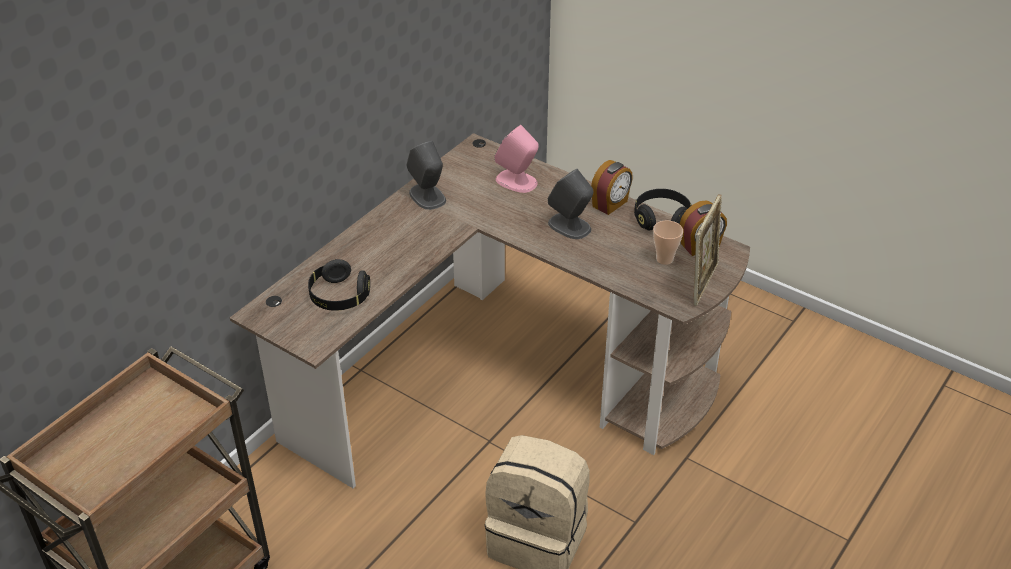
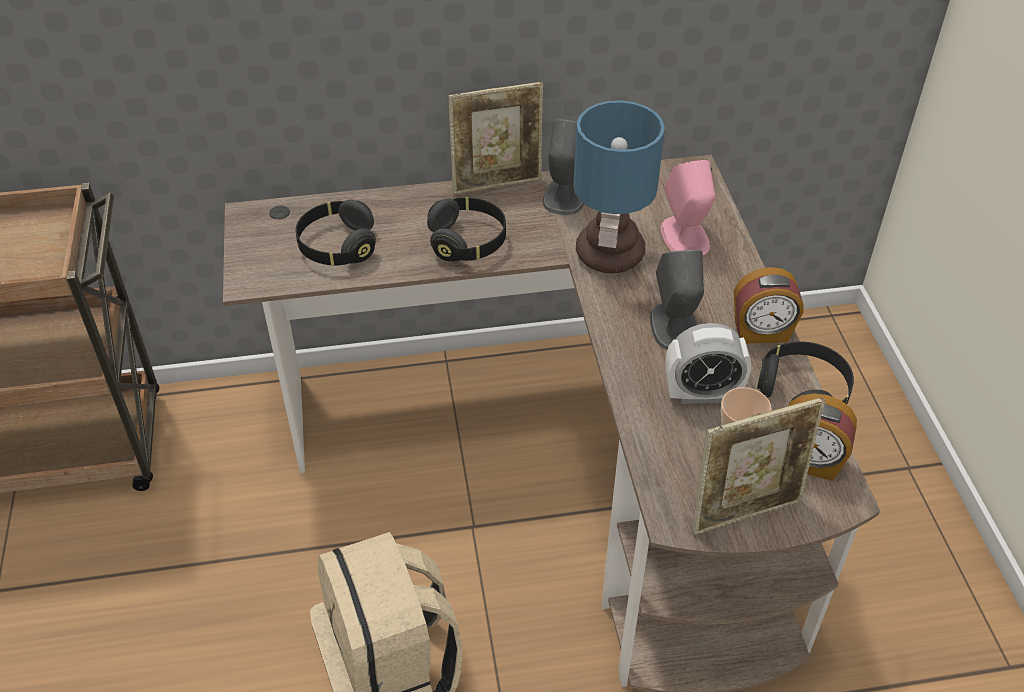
camera: 45 degrees right, 5 degrees up
none -> black headphones [427,197,506,262]
none -> picture frame [448,82,543,195]
none -> table lamp [574,101,665,274]
none -> alarm clock [665,323,751,404]

